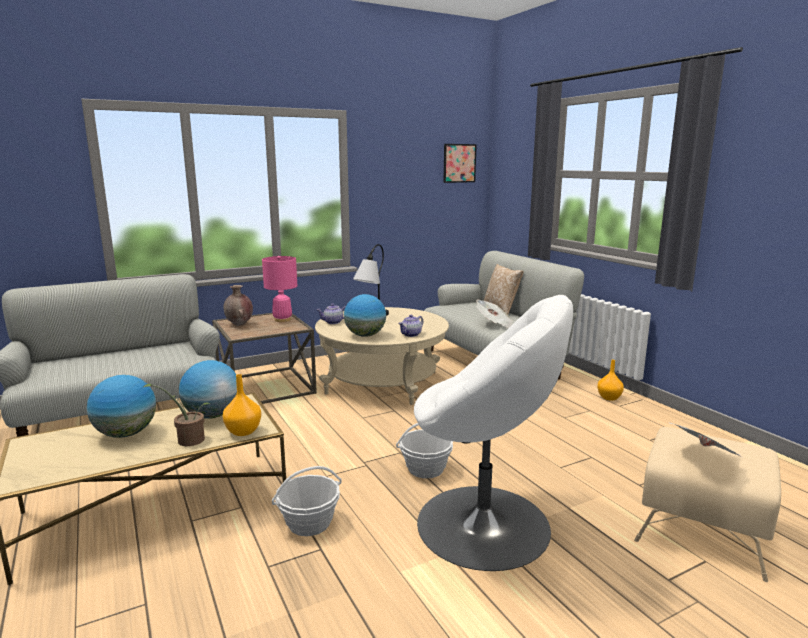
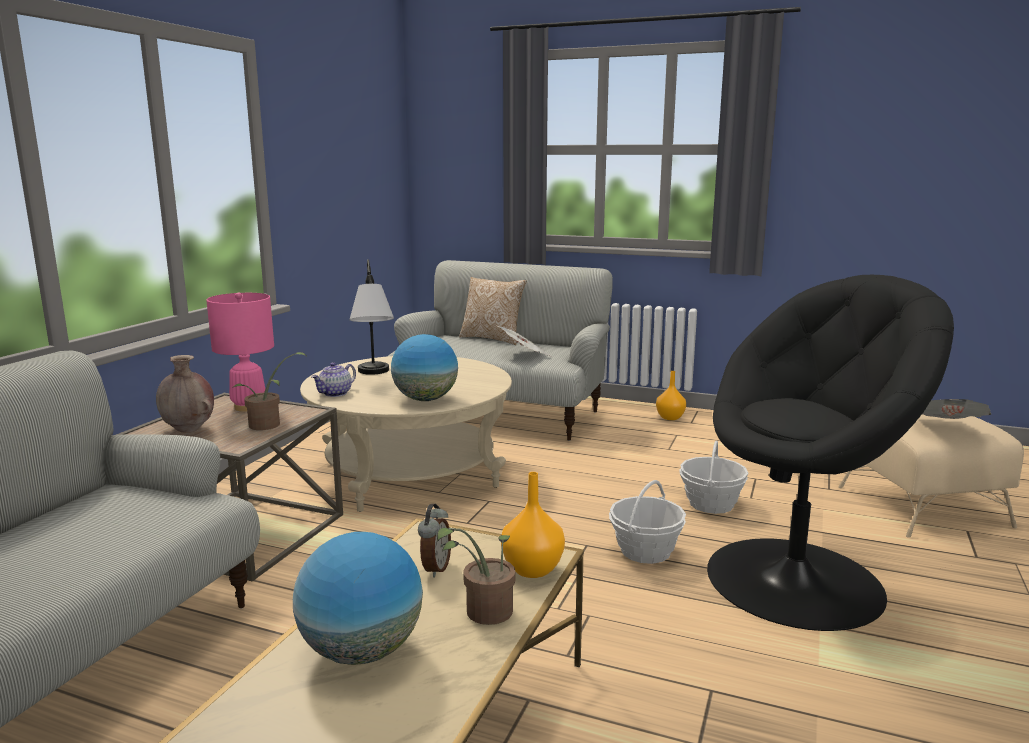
camera: 40 degrees left, 0 degrees up
globe [179,360,237,419] -> alarm clock [418,504,451,578]
basket [272,466,342,536] -> basket moved to [679,441,748,514]
teapot [399,315,423,337] -> none
white armchair [414,295,573,571] -> black armchair [707,275,954,631]
picture [443,144,477,183] -> none
none -> potted plant [233,352,306,430]

